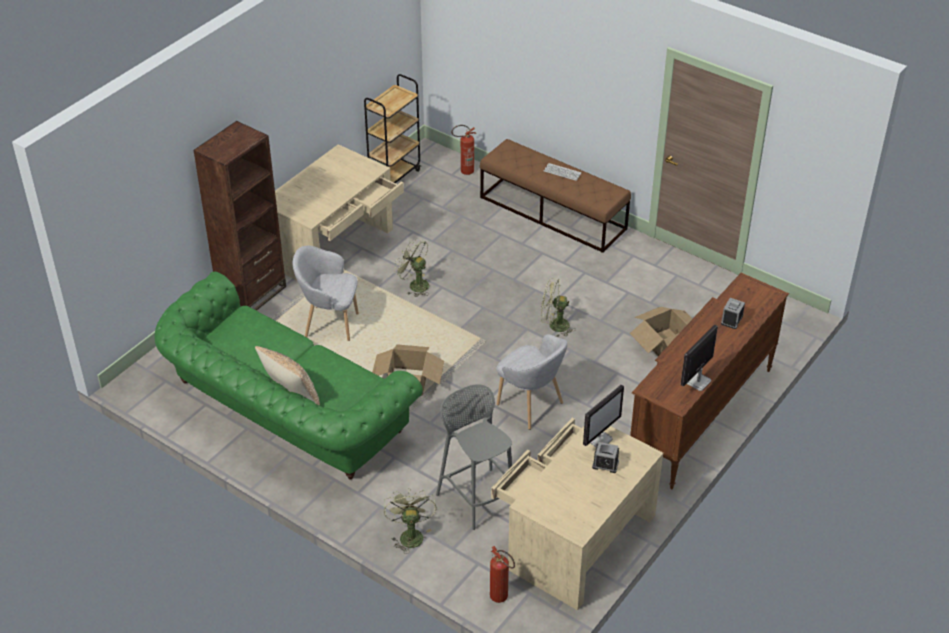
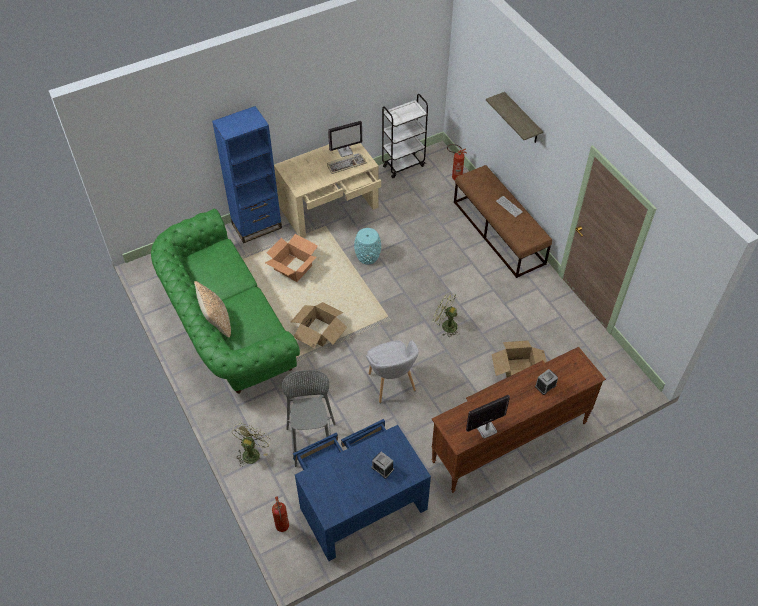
camera: 25 degrees right, 10 degrees up
brown bookcase [193,121,286,311] -> blue bookcase [212,106,282,243]
grey armchair [293,246,359,341] -> cardboard box [265,234,318,282]
brown cart [364,74,421,183] -> white cart [382,94,428,178]
green fan [394,238,429,297] -> turquoise stool [354,228,381,265]
beige desk [491,418,663,610] -> blue desk [293,419,431,561]
monitor [583,385,624,447] -> monitor moved to [328,121,362,157]
none -> keyboard [327,153,367,174]
none -> shelf [486,92,543,143]

